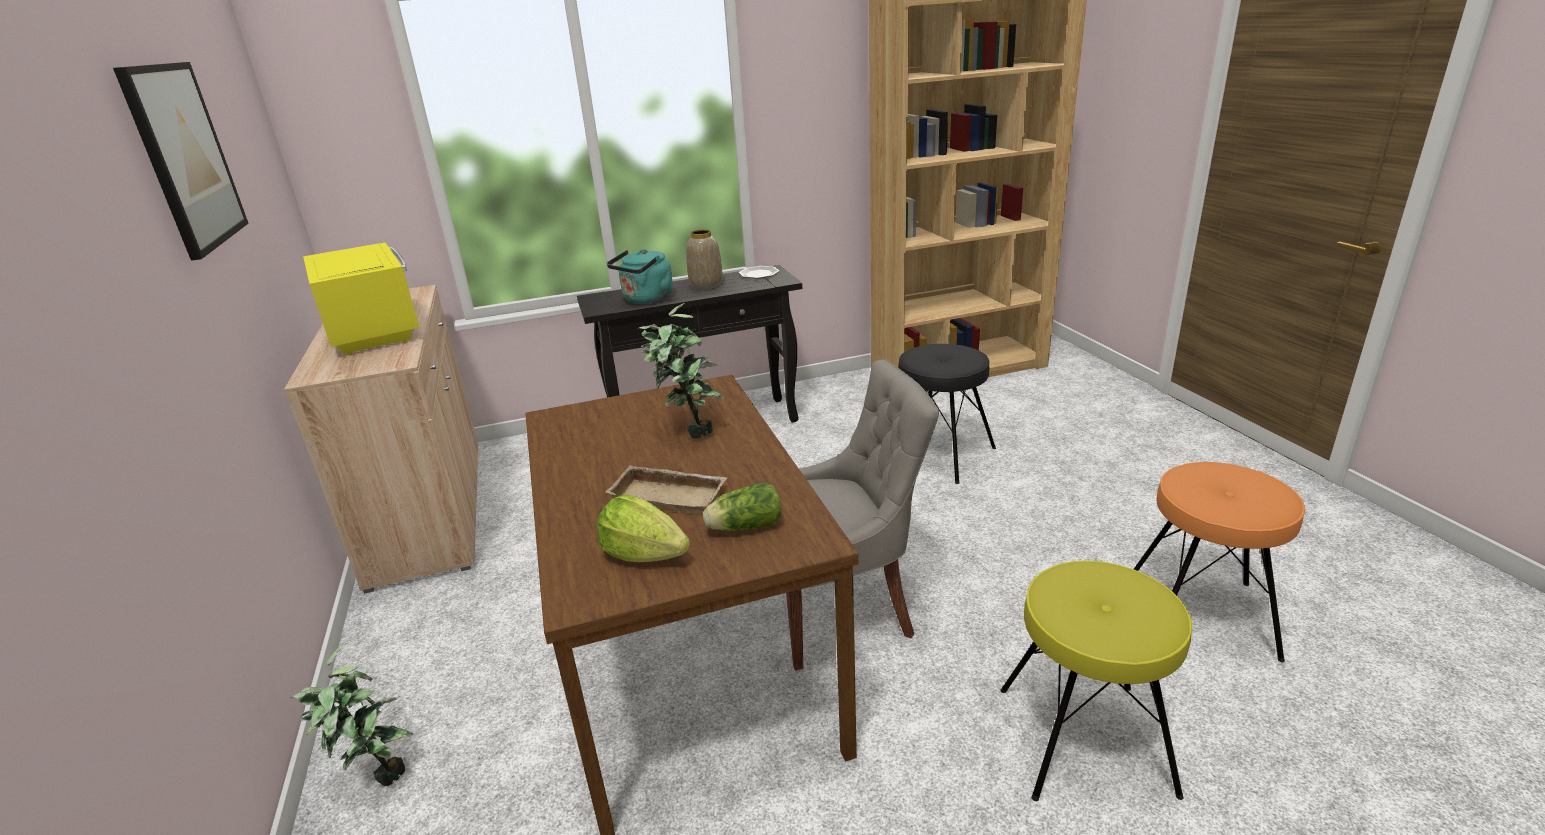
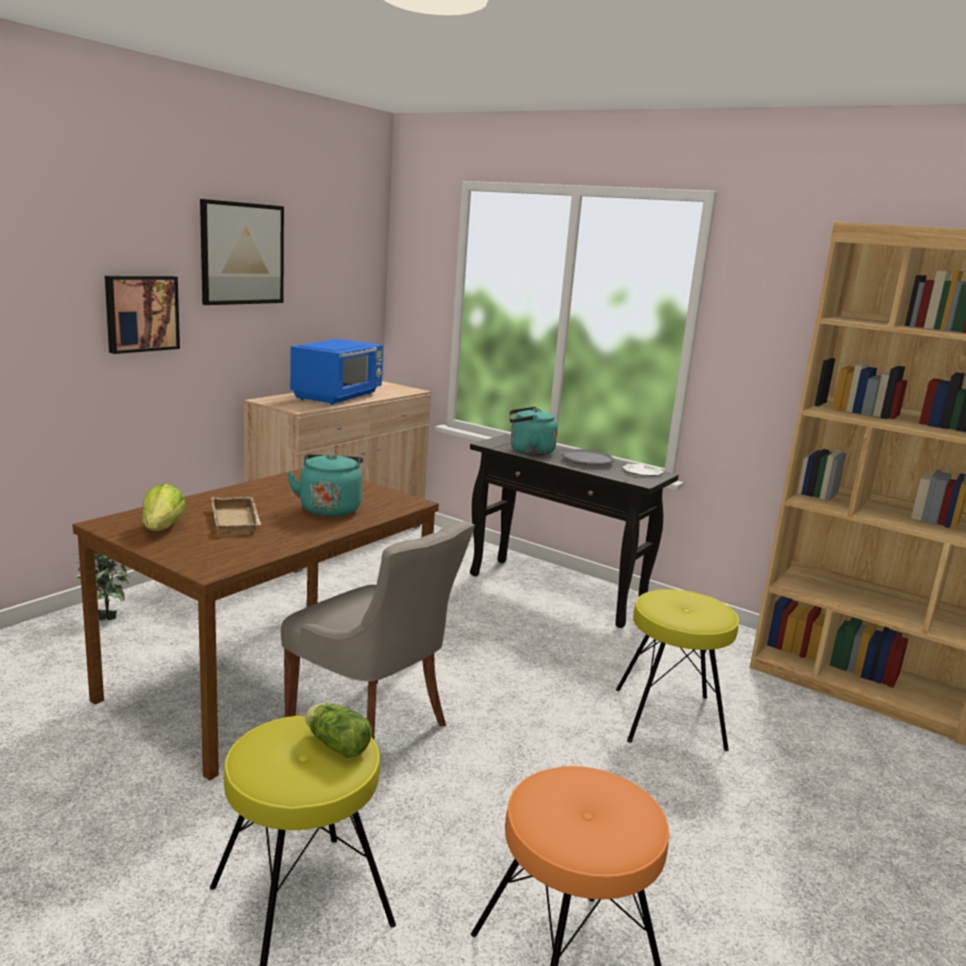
camera: 50 degrees right, 10 degrees down
yellow microwave [303,243,420,355] -> blue microwave [290,339,383,405]
potted plant [637,303,725,439] -> turquoise kettle [287,453,363,517]
vase [686,229,723,290] -> grey plate [561,449,615,466]
lettuce [703,483,782,531] -> lettuce moved to [305,703,372,758]
black stool [898,344,996,484] -> yellow stool [616,589,739,751]
none -> picture [105,276,180,354]

